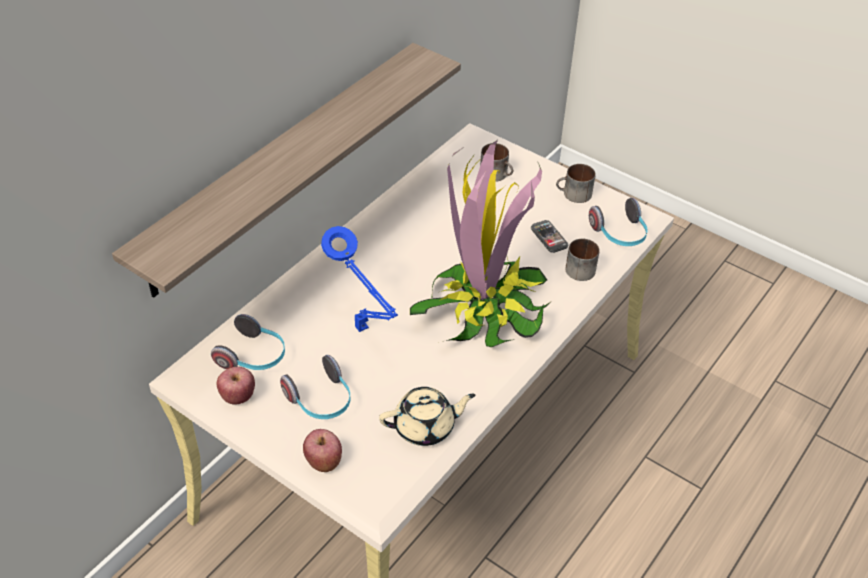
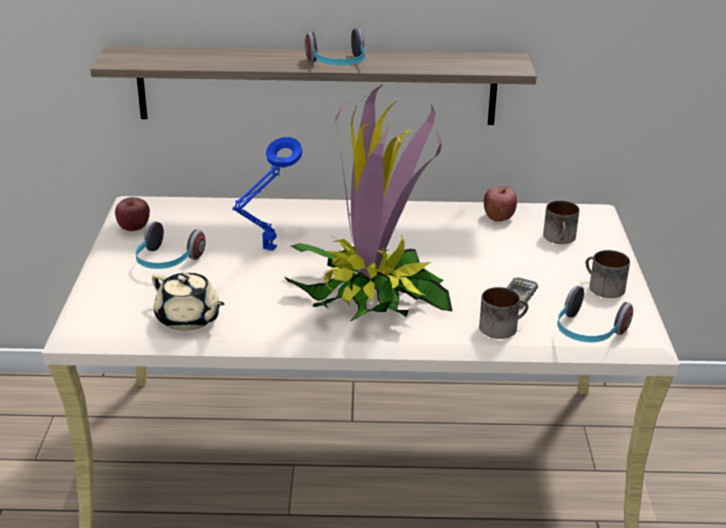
camera: 55 degrees right, 15 degrees down
headphones [211,314,285,370] -> headphones moved to [305,29,365,66]
apple [303,429,342,472] -> apple moved to [484,186,517,222]

